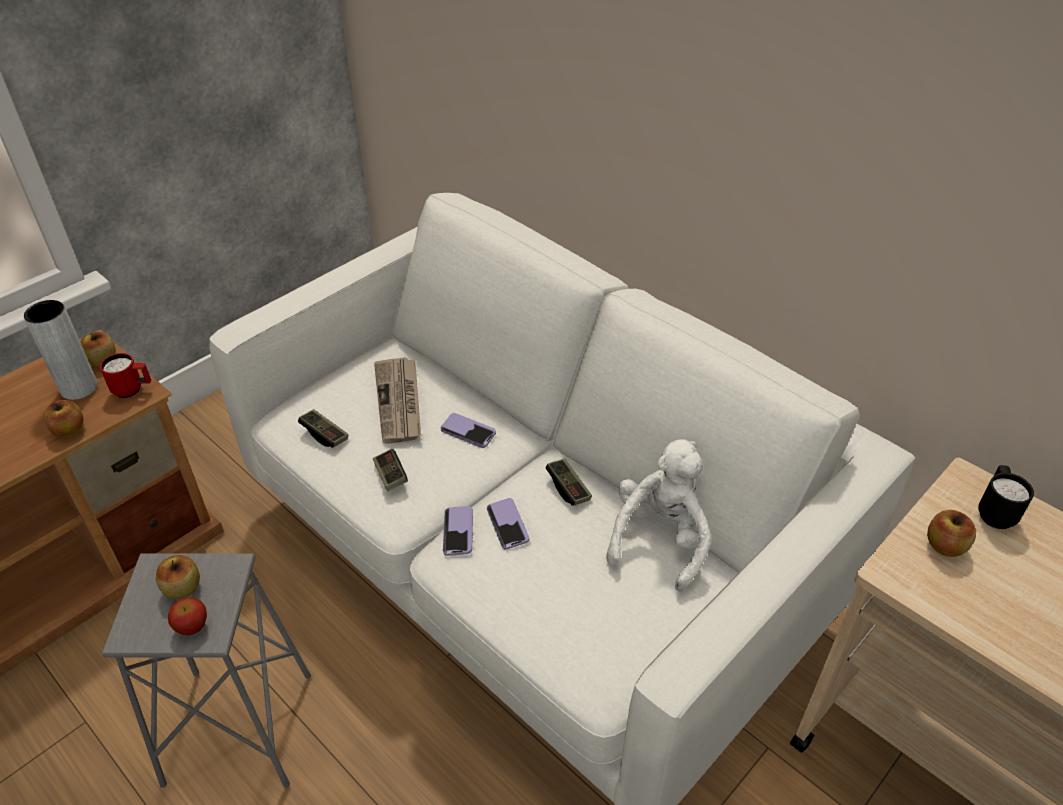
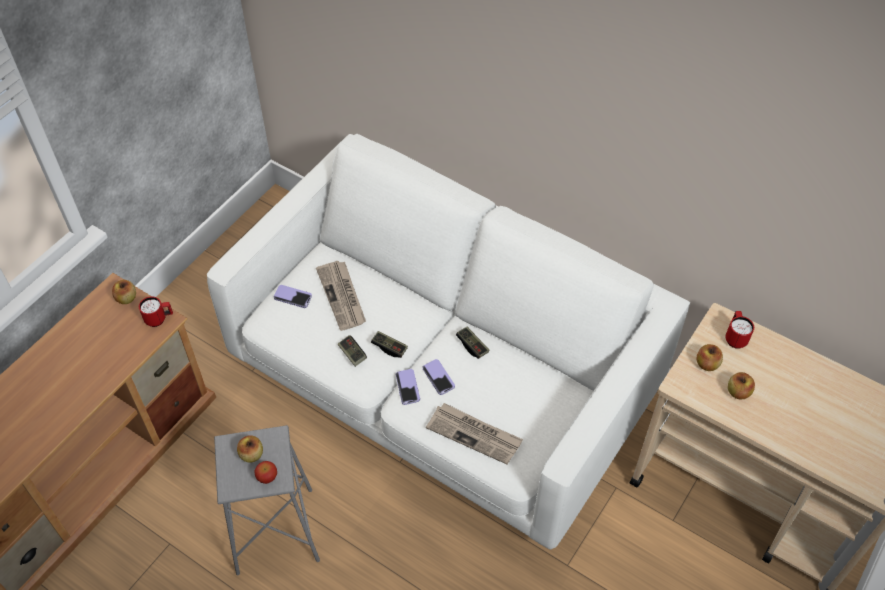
camera: 10 degrees left, 10 degrees up
grey vase [24,300,98,400] -> none
apple [43,400,83,437] -> apple moved to [728,372,755,400]
game controller [298,409,348,447] -> game controller moved to [371,331,408,358]
phone [441,413,496,448] -> phone moved to [274,285,312,308]
white plush toy [606,439,712,592] -> none
black mug [978,465,1034,529] -> red mug [726,311,754,349]
none -> newspaper [426,403,523,464]

